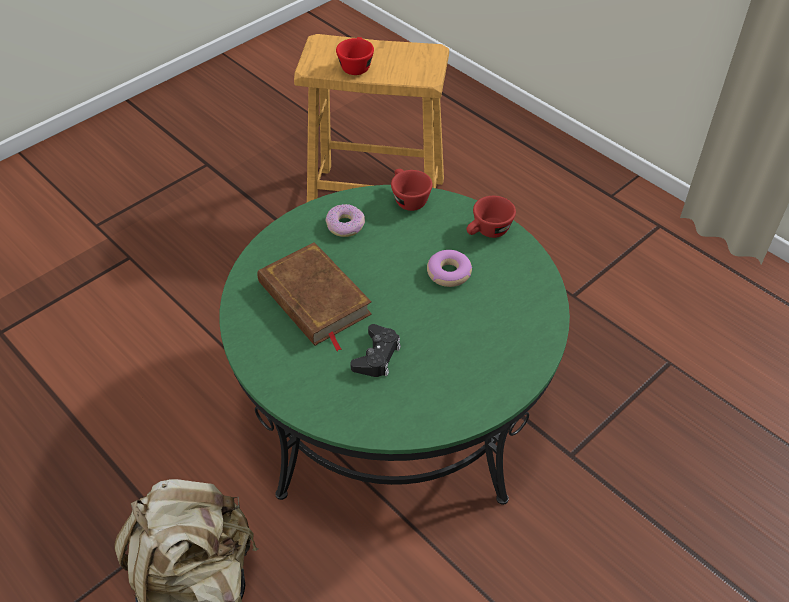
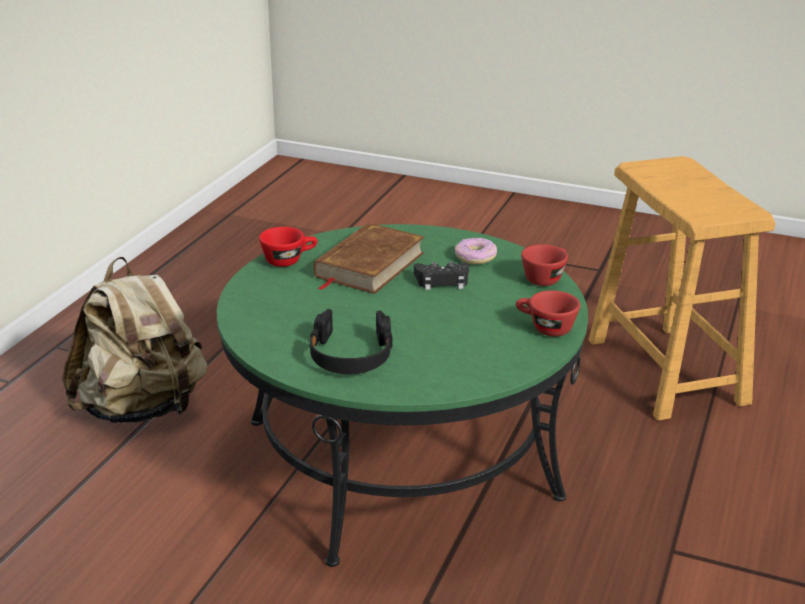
camera: 65 degrees right, 20 degrees down
red cup [336,37,374,75] -> red cup moved to [259,227,318,267]
black game controller [350,324,401,377] -> black game controller moved to [414,262,469,290]
donut [427,250,472,287] -> none
none -> black headphones [309,309,392,375]

